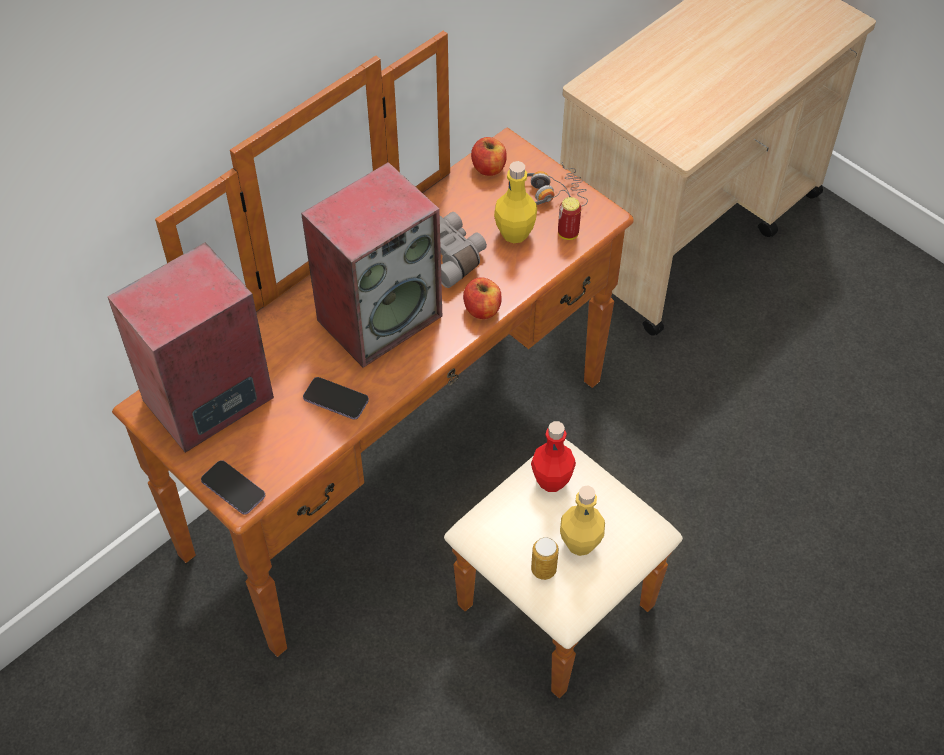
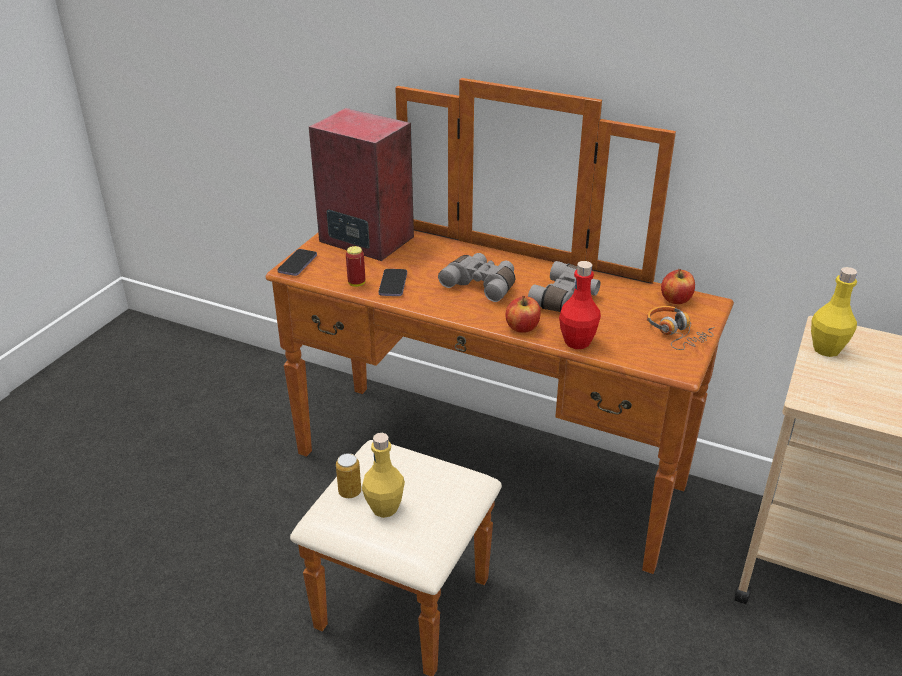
camera: 70 degrees right, 20 degrees down
speaker [301,162,442,368] -> grey binoculars [438,253,515,302]
yellow bottle [494,161,537,243] -> yellow bottle moved to [811,267,857,357]
red bottle [531,421,576,492] -> red bottle moved to [559,261,601,349]
can [558,197,581,240] -> can moved to [346,246,365,287]

